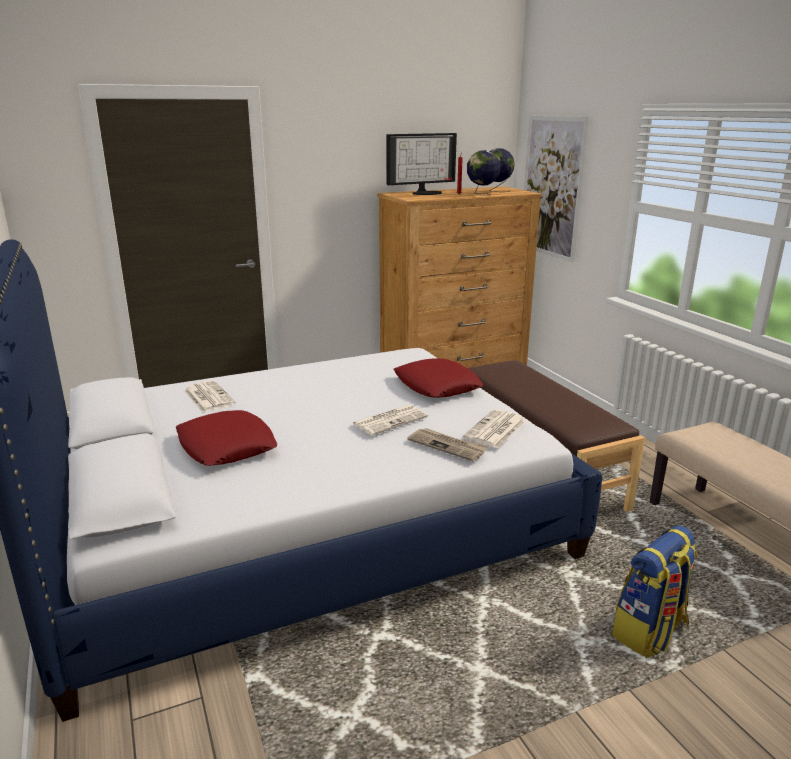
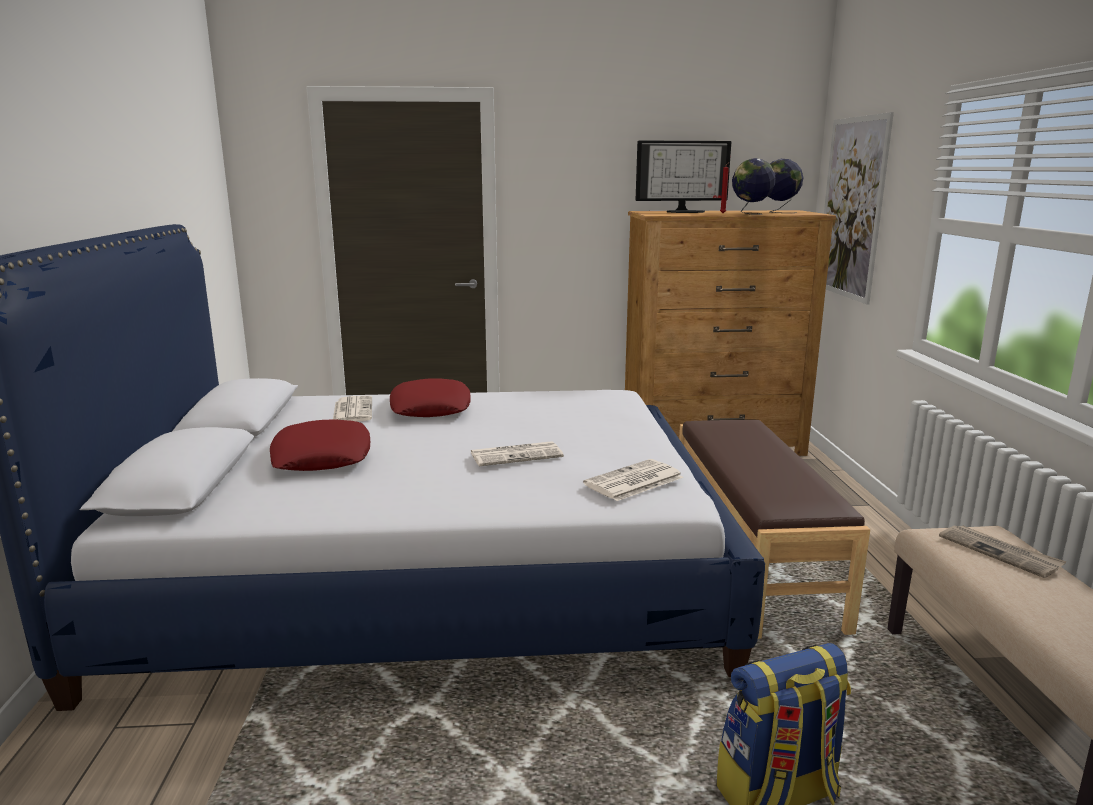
camera: 20 degrees right, 5 degrees down
red pillow [394,358,484,398] -> red pillow moved to [390,379,471,417]
newspaper [407,428,489,462] -> newspaper moved to [939,525,1067,578]

